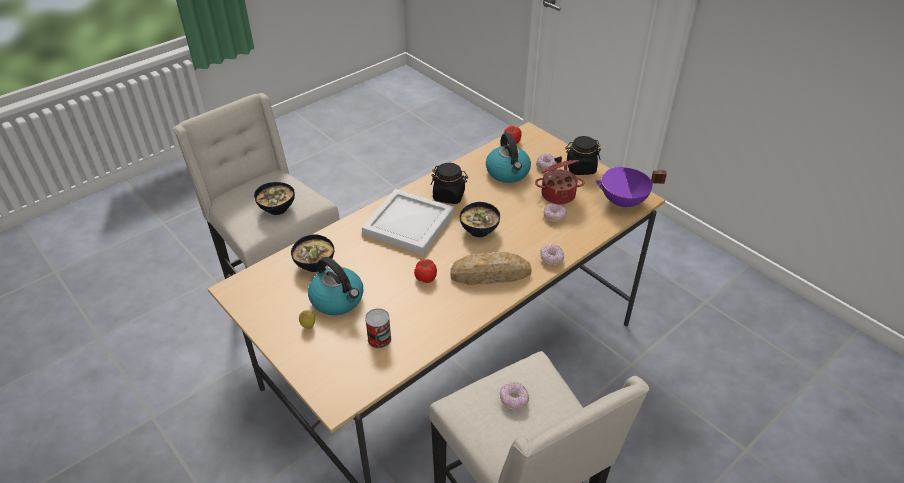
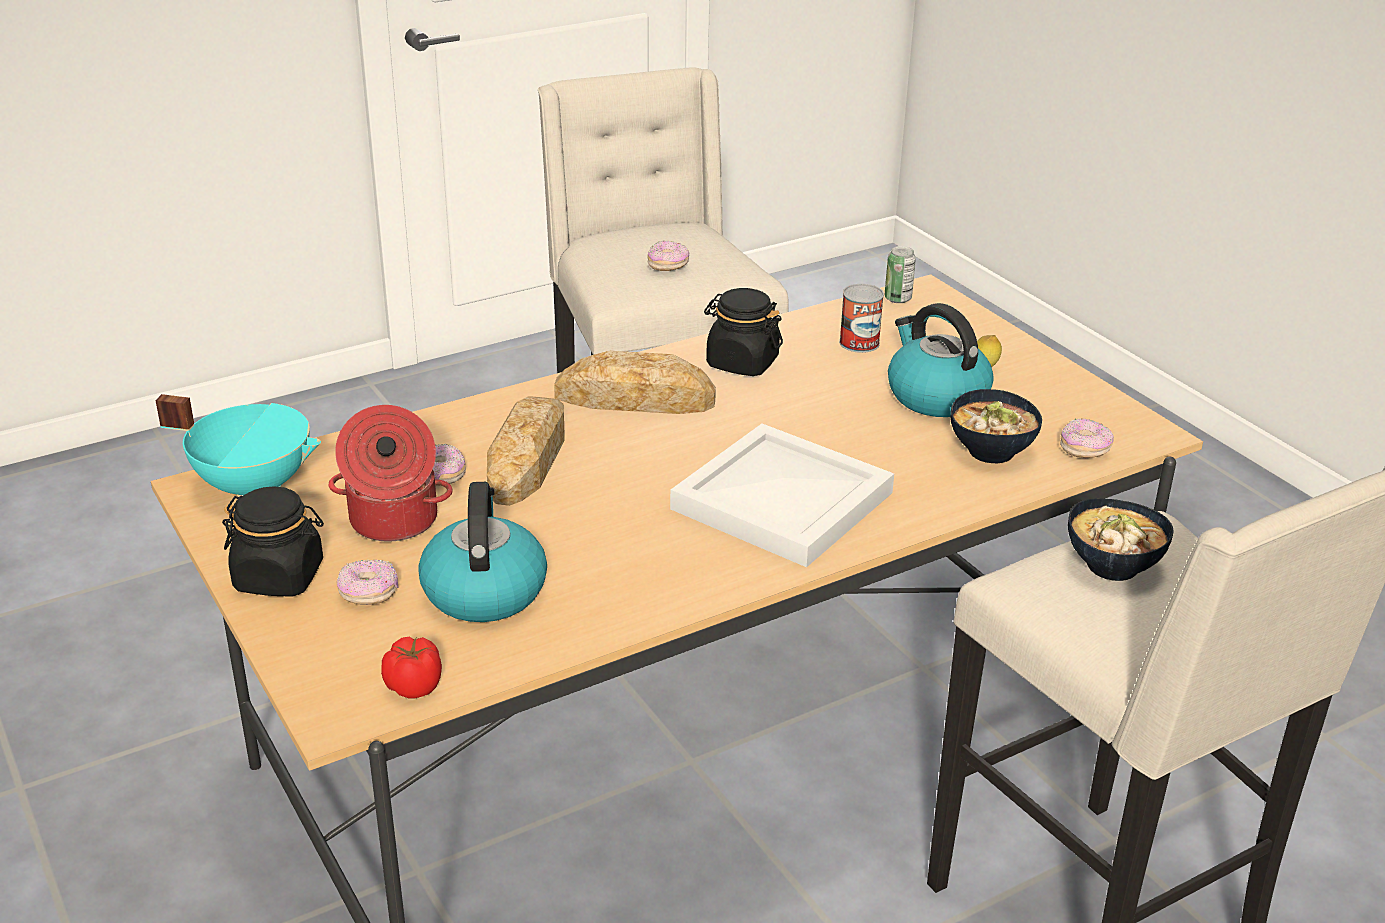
camera: 170 degrees left, 10 degrees down
tomato [414,259,437,283] -> none
black jar [431,163,468,204] -> black jar moved to [704,288,783,376]
bowl [460,202,500,237] -> none
donut [540,245,564,266] -> donut moved to [1060,418,1114,458]
purple cooking pot [595,167,667,210] -> turquoise cooking pot [155,394,321,496]
none -> bread [487,396,565,506]
none -> can [884,246,916,303]

